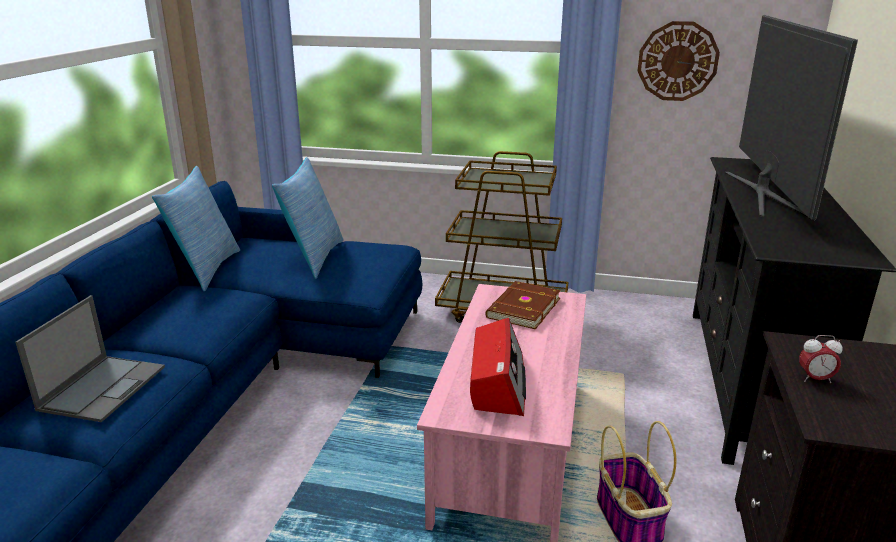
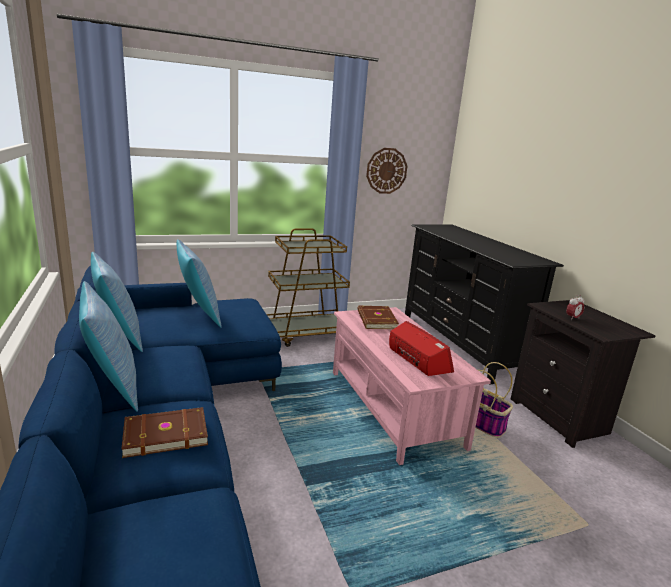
camera: 35 degrees left, 5 degrees down
laptop [15,295,165,422] -> brown book [121,407,208,458]
television [725,15,858,220] -> none
none -> pillow [79,281,138,412]

